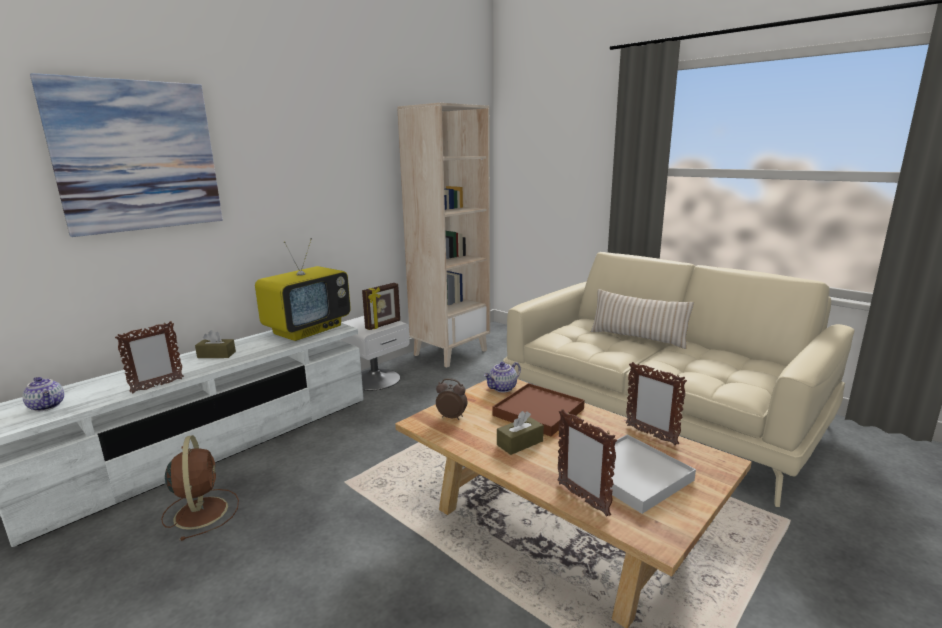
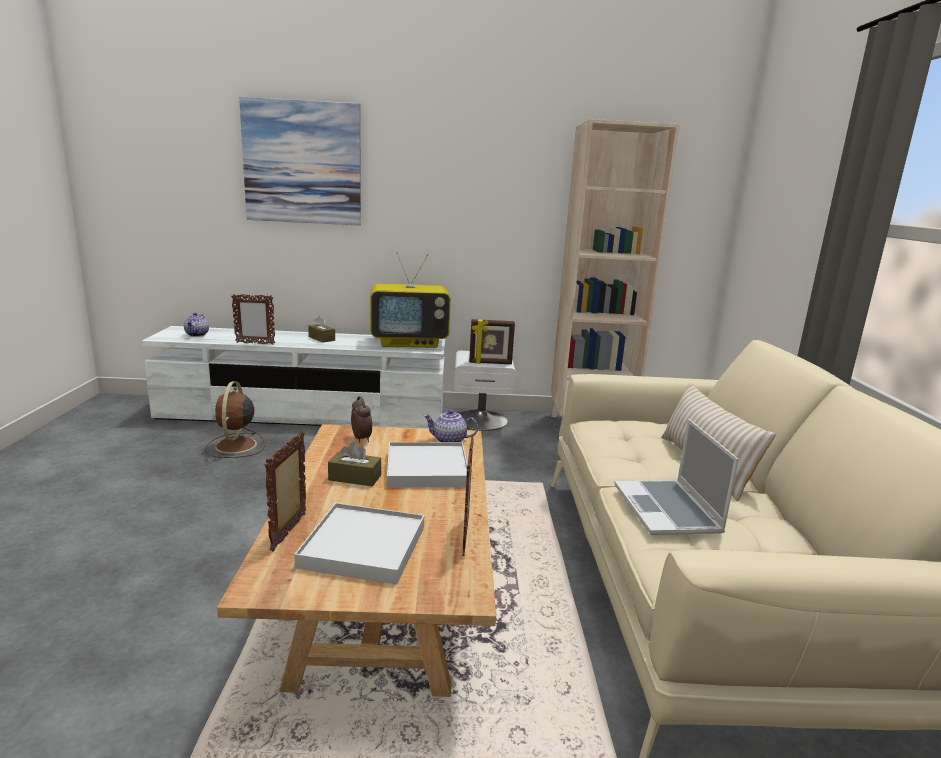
camera: 45 degrees right, 0 degrees up
brown fan [161,435,239,541] -> brown fan turned 150 degrees clockwise [205,381,265,458]
brown tray [493,383,585,436] -> white tray [387,442,468,488]
none -> laptop [614,419,739,535]

